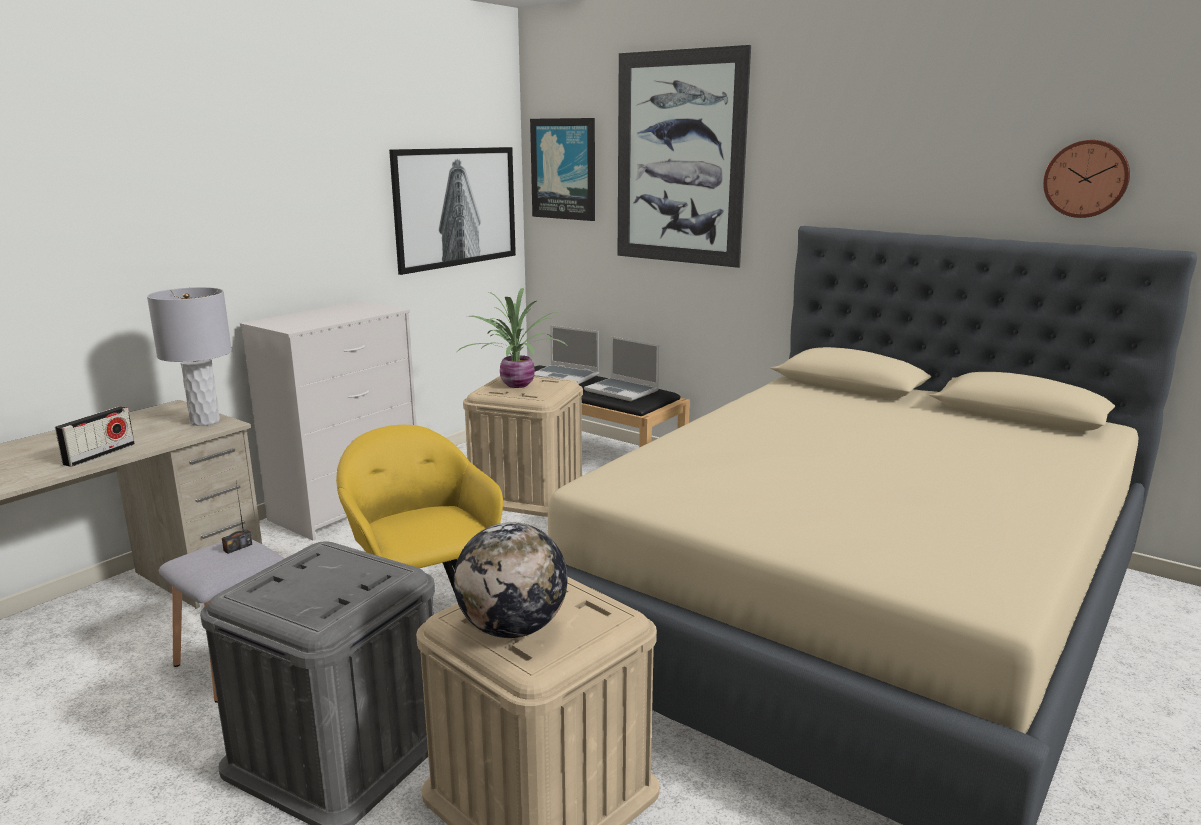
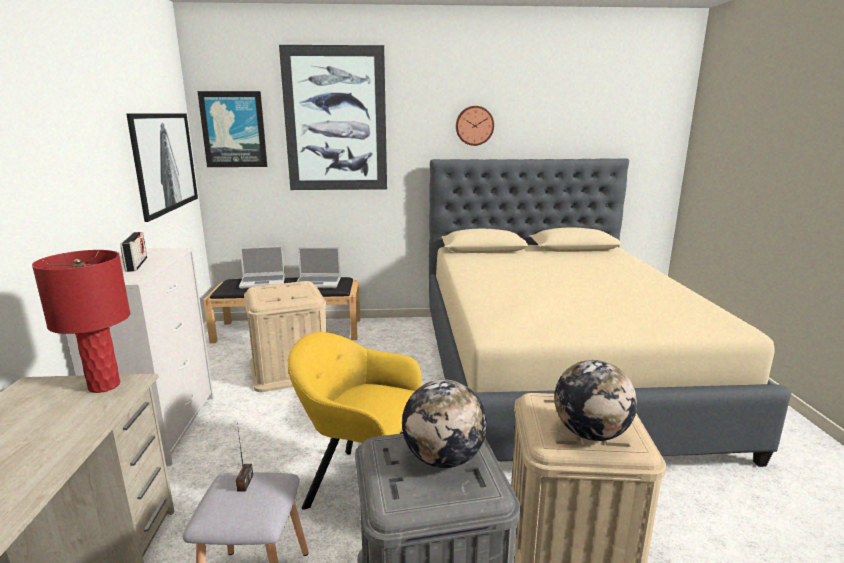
camera: 40 degrees left, 0 degrees up
radio [55,406,135,467] -> radio moved to [121,232,147,272]
grey table lamp [147,287,232,426] -> red table lamp [32,250,130,393]
potted plant [458,288,566,388] -> none
wall clock [1043,140,1130,218] -> wall clock moved to [456,106,494,146]
none -> globe [402,379,487,468]

